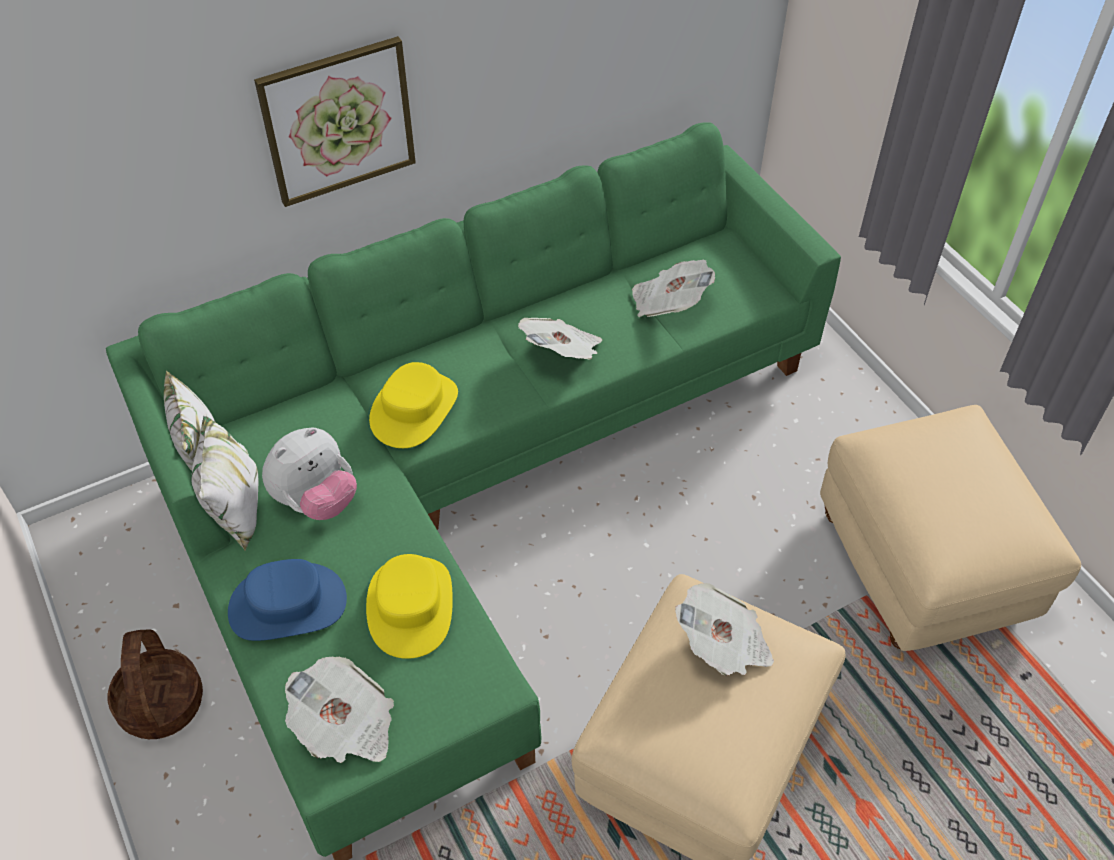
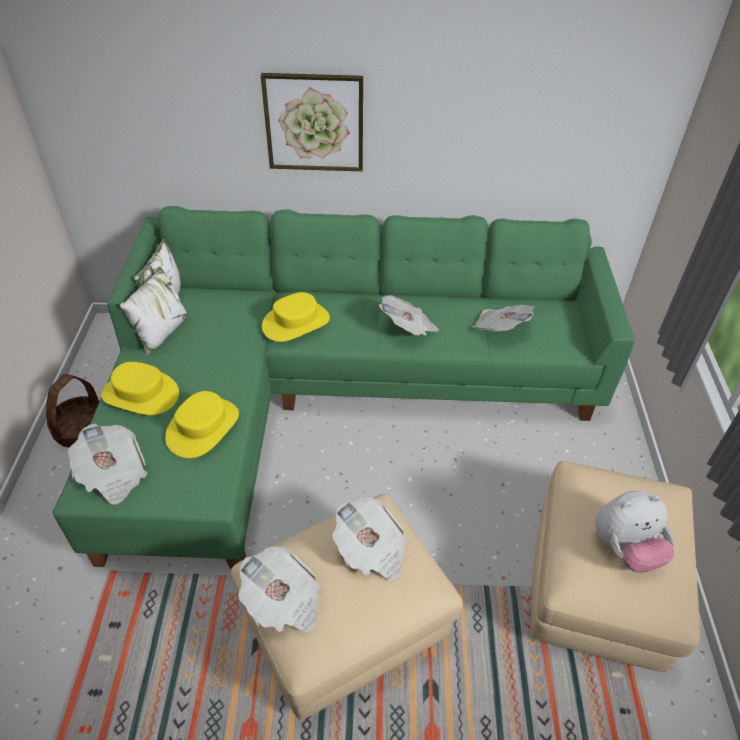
camera: 30 degrees right, 5 degrees down
blue hat [228,559,347,641] -> yellow hat [101,362,179,415]
plush toy [262,427,357,520] -> plush toy moved to [595,491,674,573]
none -> newspaper [238,546,322,632]

